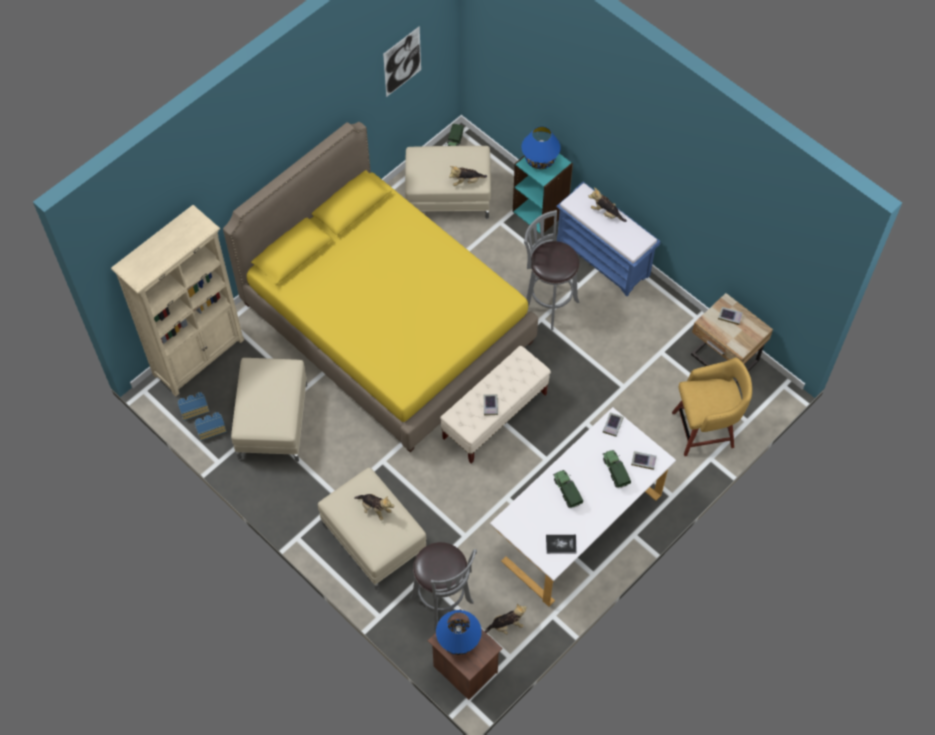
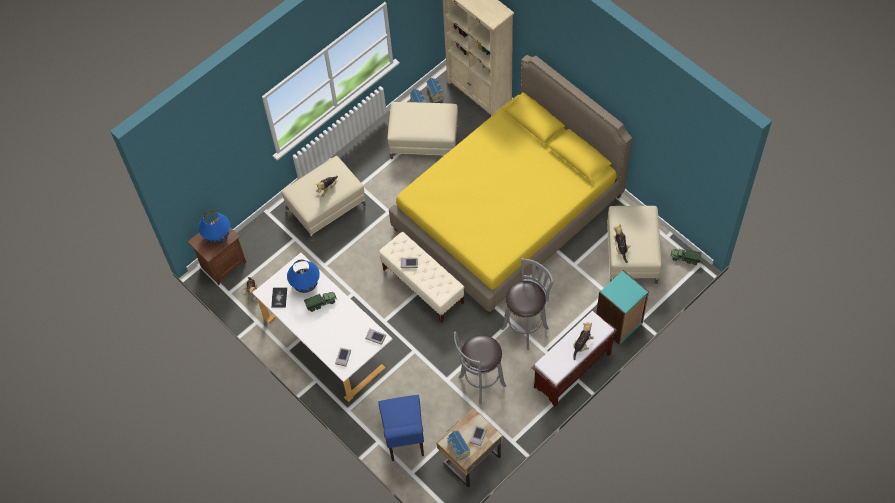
camera: 95 degrees right, 0 degrees up
picture [383,26,421,97] -> none
grey stool [410,542,477,631] -> grey stool moved to [454,331,506,404]
blue table lamp [522,126,560,169] -> blue table lamp moved to [287,260,320,293]
blue bench [556,182,660,296] -> brown bench [531,311,617,406]
toy truck [603,450,631,488] -> none
yellow stool [672,357,752,456] -> blue chair [378,395,424,461]
none -> toy house [447,431,470,460]

